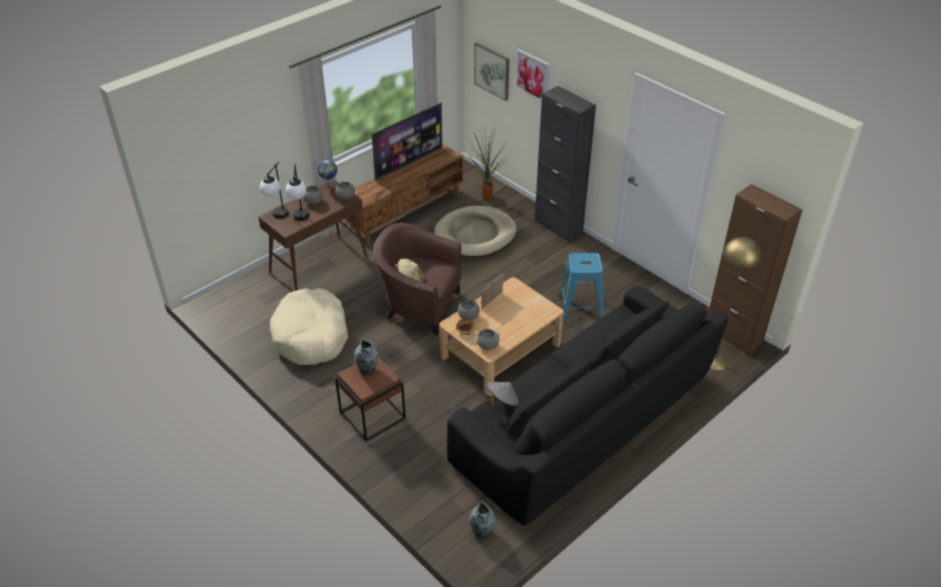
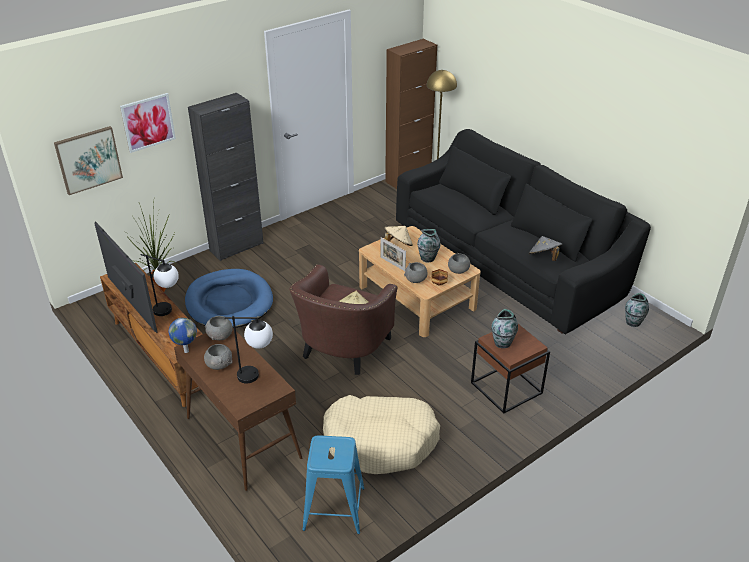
camera: 85 degrees left, 5 degrees down
table lamp [260,162,289,218] -> table lamp moved to [141,254,179,316]
beige dog bed [434,206,517,257] -> blue dog bed [185,269,273,328]
blue stool [559,253,603,322] -> blue stool moved to [302,435,365,534]
none -> beige hat [385,226,413,246]
none -> vase [417,229,440,263]

